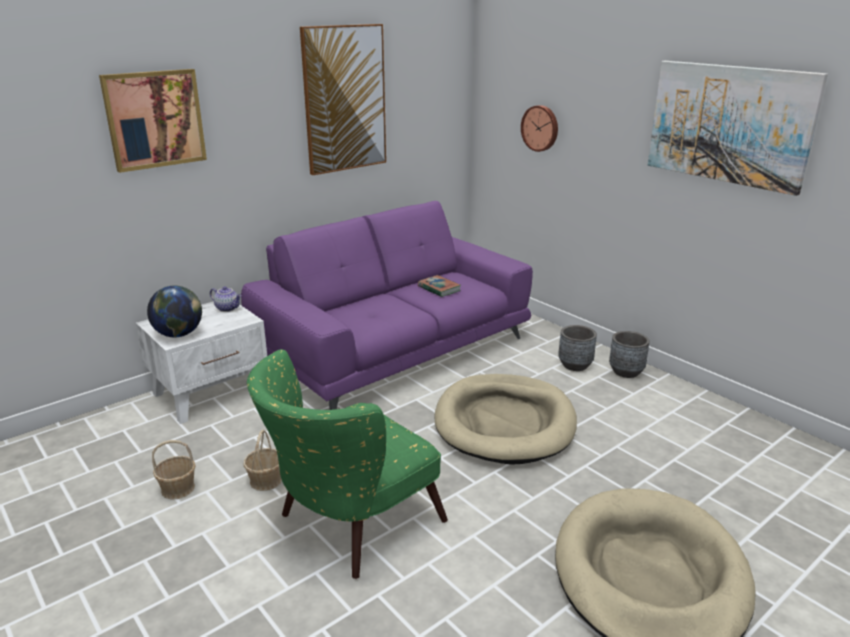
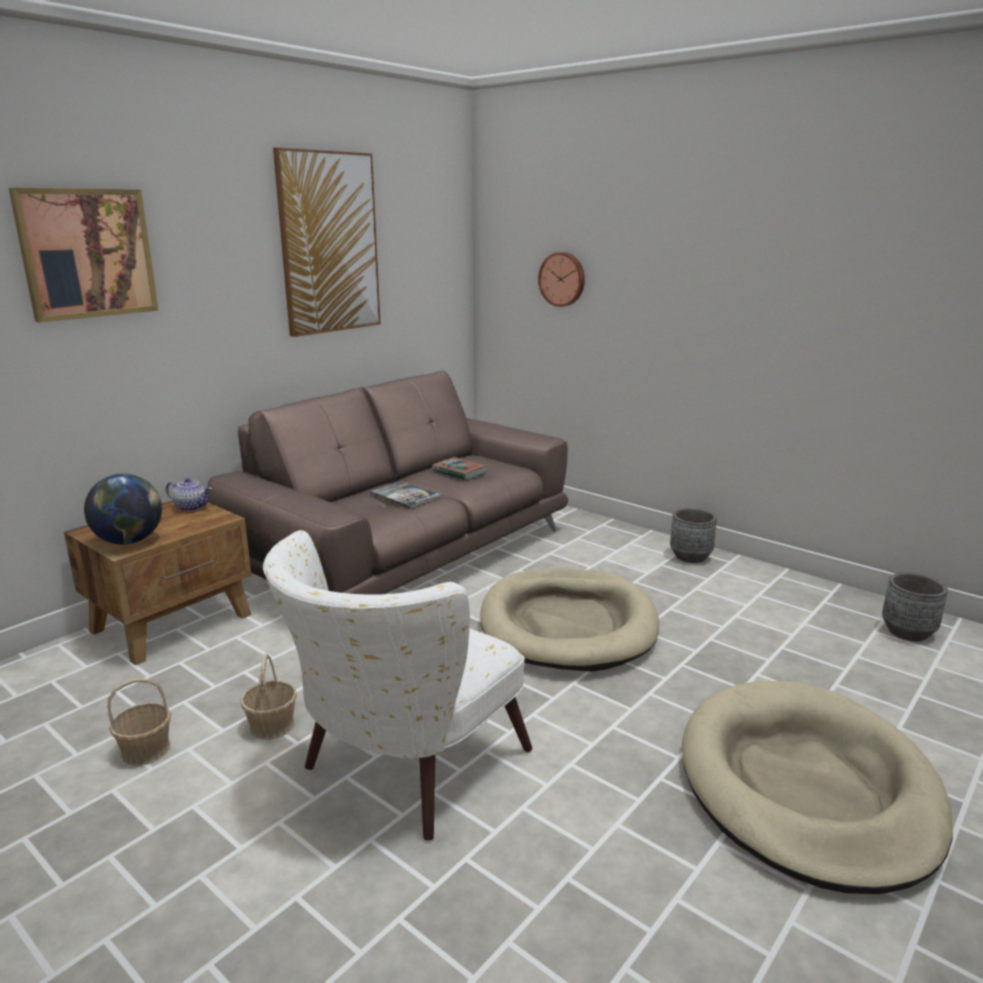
camera: 10 degrees left, 5 degrees down
white side table [136,301,267,424] -> brown side table [64,500,252,665]
purple sofa [241,201,533,410] -> brown sofa [207,370,568,595]
green armchair [247,349,448,579] -> white armchair [263,530,532,841]
grey planter [558,325,597,371] -> grey planter moved to [882,572,948,641]
picture [648,61,828,196] -> none
none -> book [370,481,441,509]

